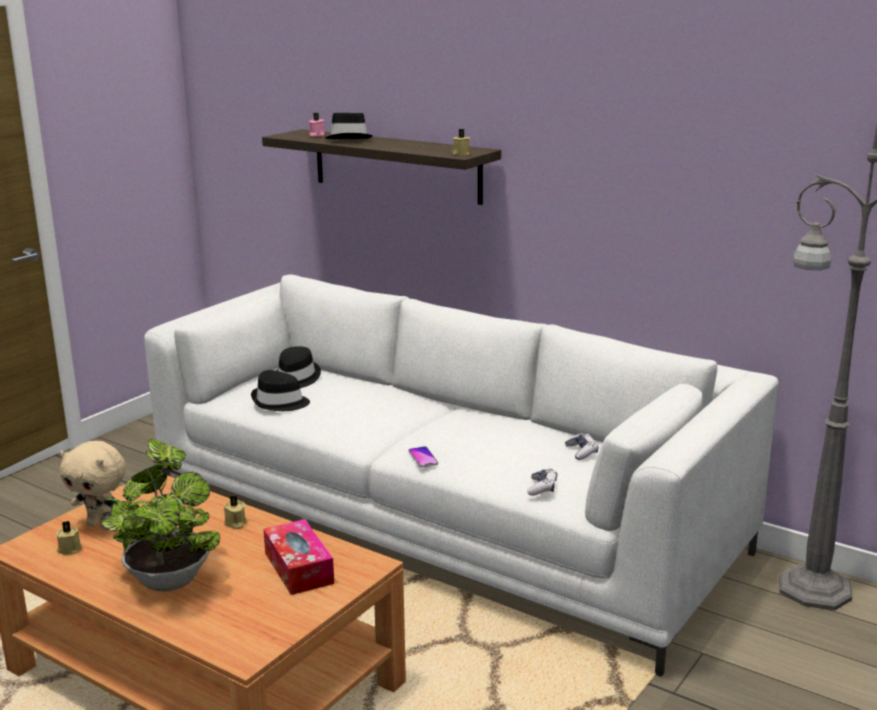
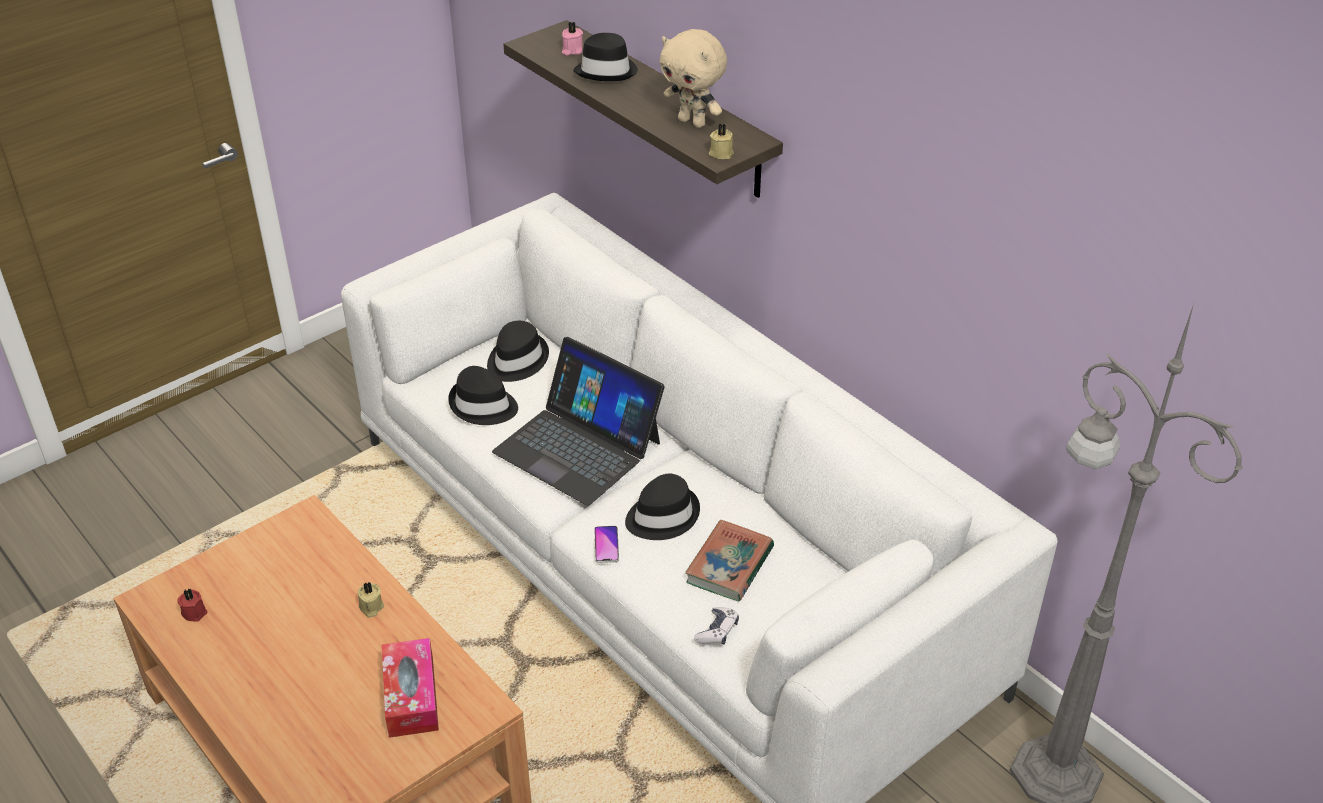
camera: 15 degrees right, 20 degrees up
beige candle [55,521,82,555] -> red candle [177,588,207,622]
beige plush toy [60,441,126,530] -> beige plush toy moved to [660,29,727,128]
potted plant [101,439,220,592] -> none
game controller [565,433,598,460] -> none
none -> laptop [492,337,665,506]
none -> black hat [625,474,700,540]
none -> book [685,520,774,601]

